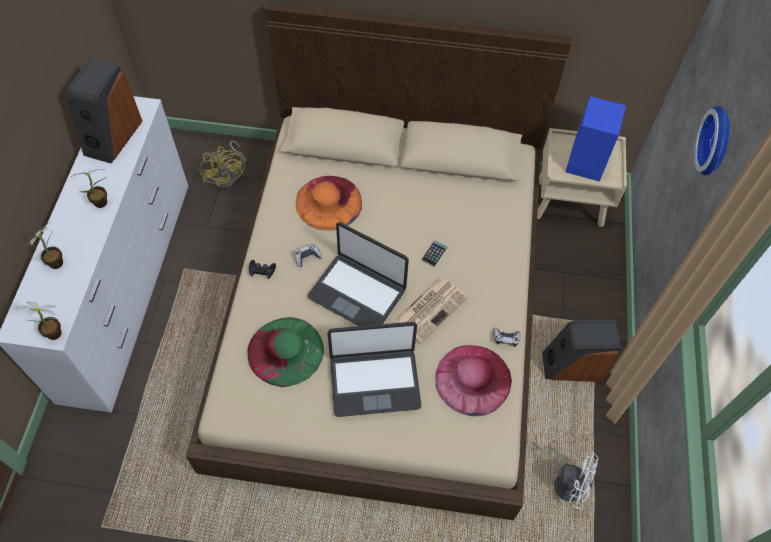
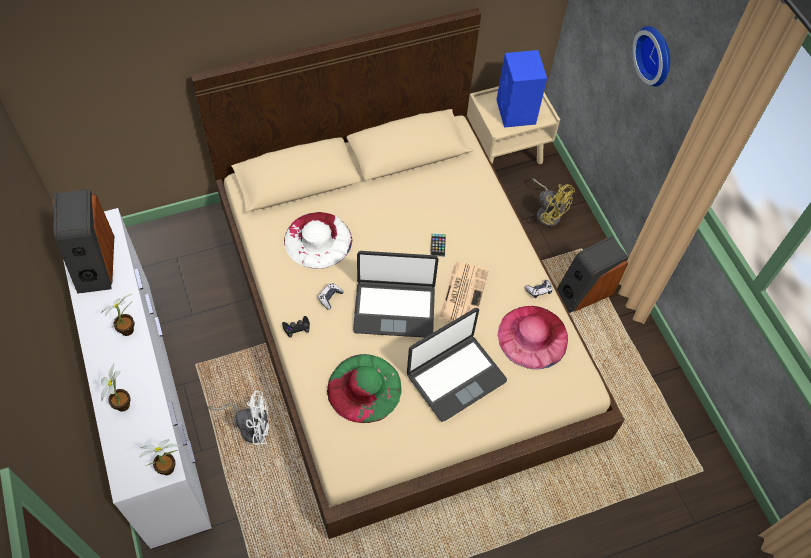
camera: 30 degrees left, 0 degrees up
yellow fan [199,140,246,189] -> yellow fan moved to [532,178,575,227]
orange hat [295,176,362,230] -> white hat [284,212,352,269]
white fan [533,442,598,510] -> white fan moved to [208,391,269,445]

